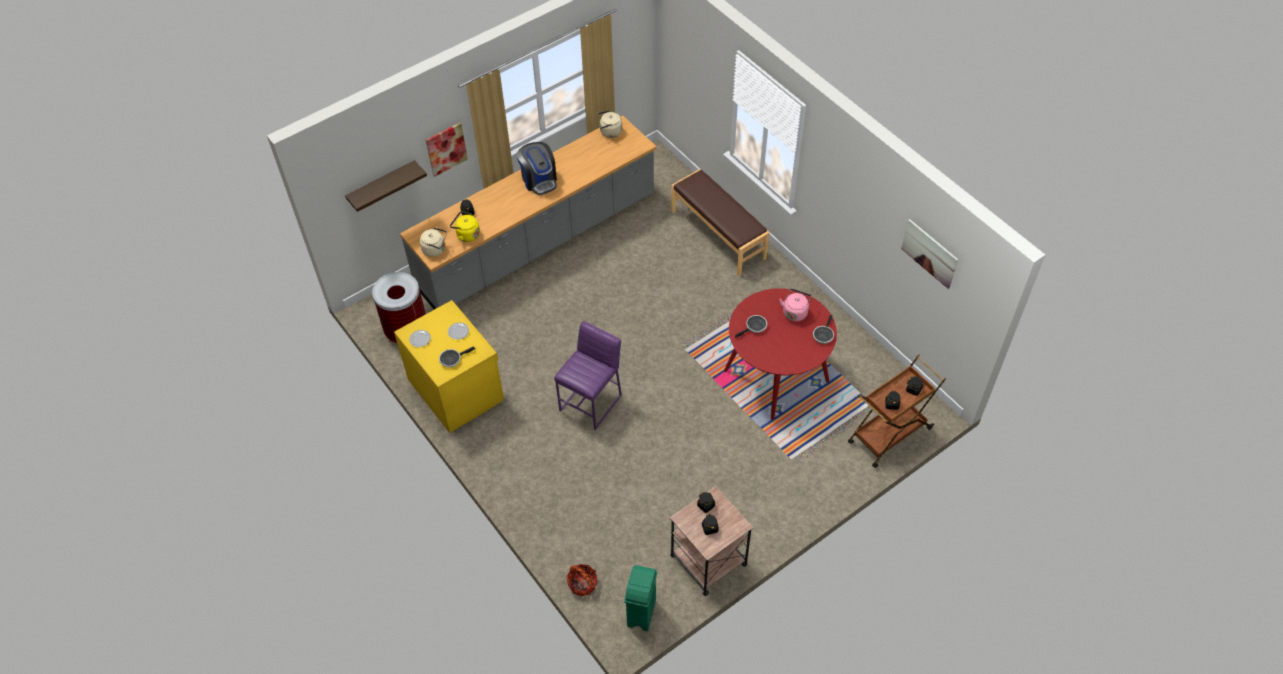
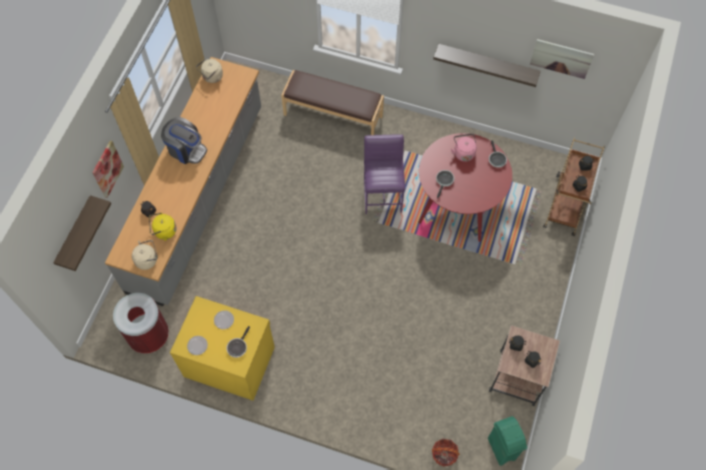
camera: 35 degrees left, 10 degrees up
purple stool [554,321,622,430] -> purple stool moved to [364,134,405,214]
none -> shelf [433,44,541,87]

